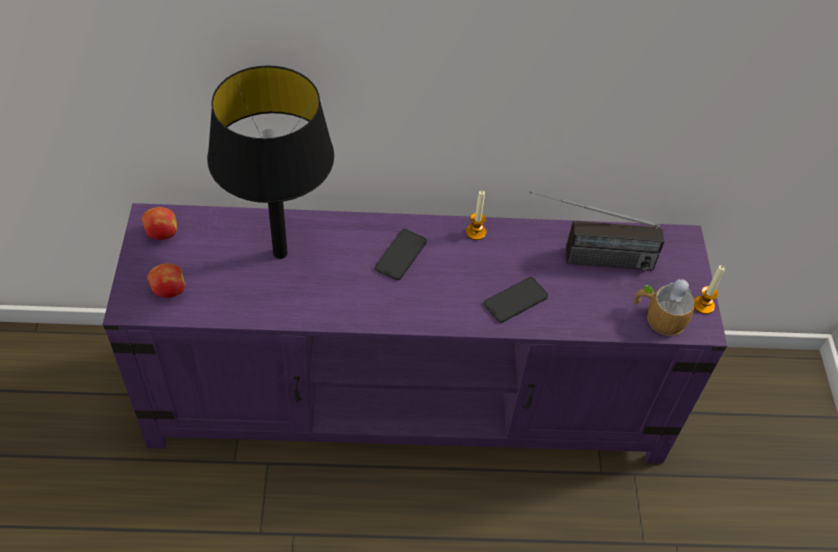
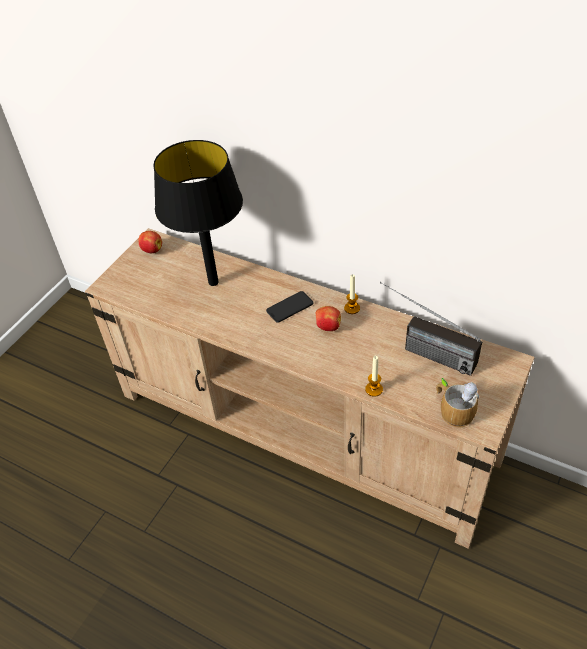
camera: 35 degrees right, 5 degrees down
purple tv stand [103,203,728,464] -> beige tv stand [85,228,535,549]
apple [147,264,185,298] -> apple moved to [316,306,341,331]
phone [484,277,548,323] -> none
candle [694,265,725,314] -> candle moved to [365,356,383,397]

